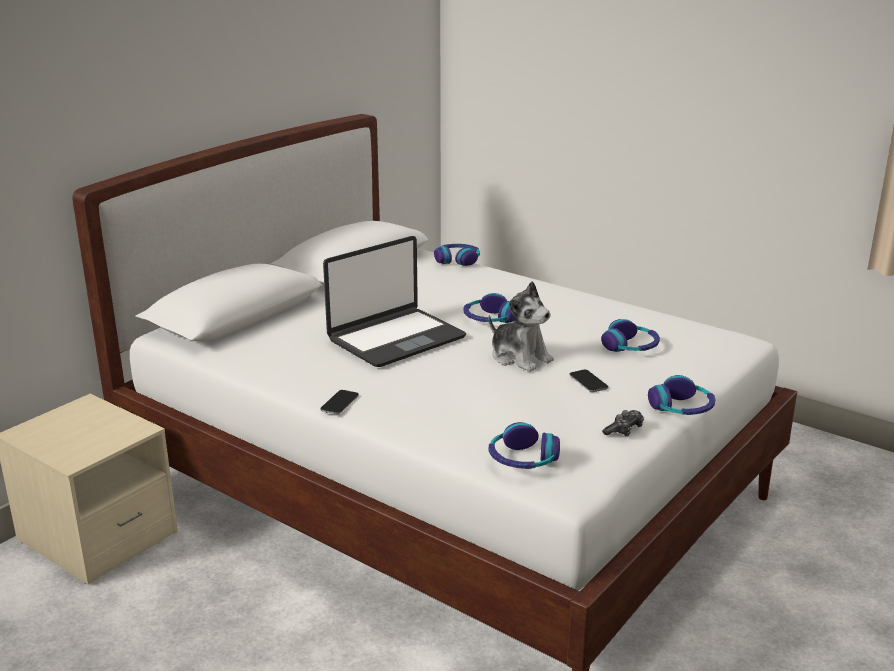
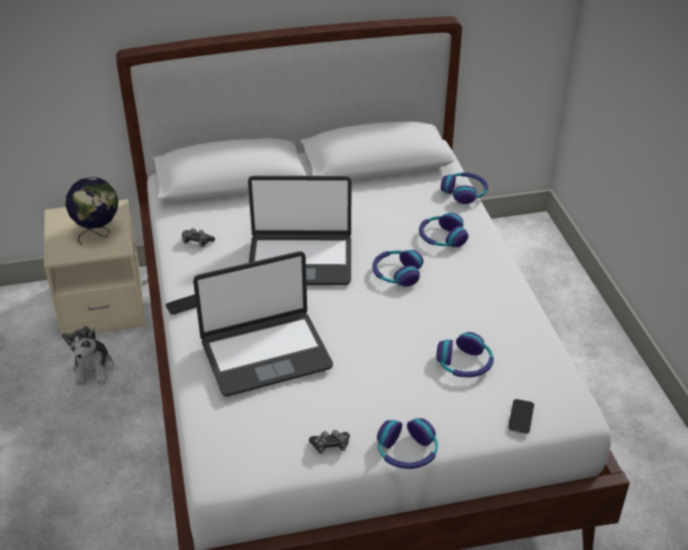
camera: 40 degrees right, 15 degrees up
plush toy [489,281,554,372] -> plush toy moved to [62,326,114,386]
headphones [489,422,560,469] -> headphones moved to [419,213,469,247]
phone [569,370,608,392] -> phone moved to [508,399,534,434]
none -> globe [65,177,118,245]
none -> game controller [182,228,215,247]
none -> laptop [193,251,333,396]

